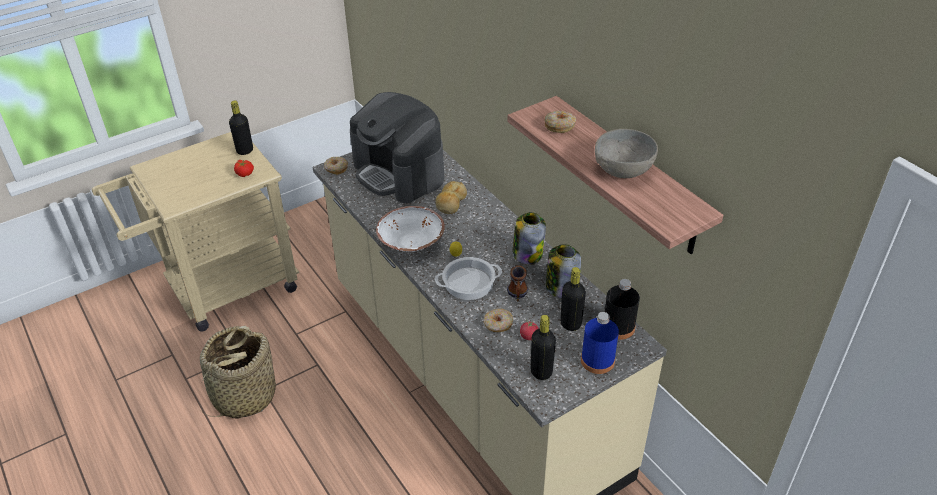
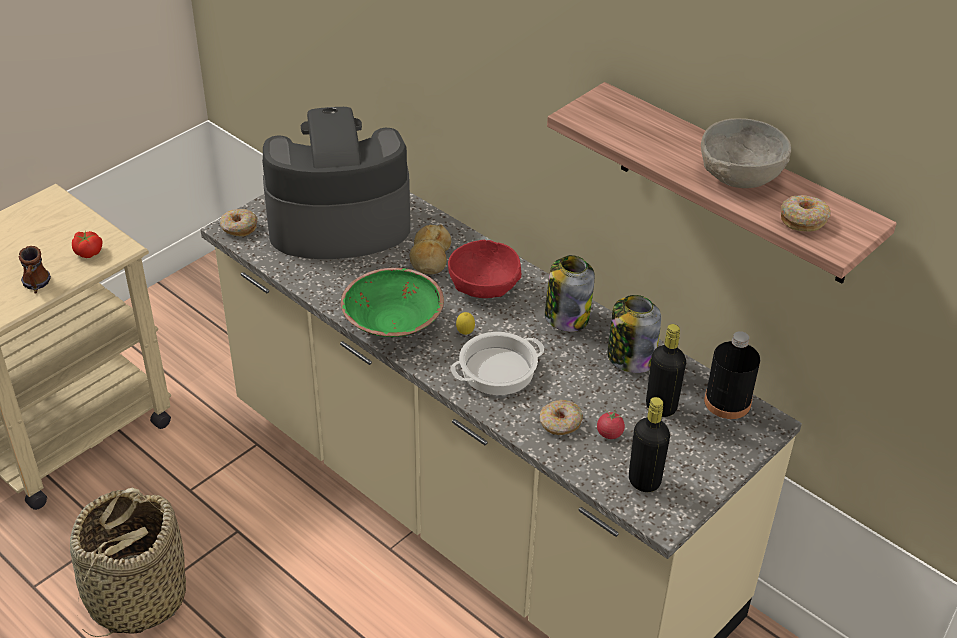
camera: 15 degrees left, 0 degrees up
black bottle [229,101,253,155] -> none
coffee machine [350,92,444,203] -> coffee machine turned 135 degrees clockwise [262,107,410,259]
white bowl [376,206,445,252] -> green bowl [341,268,444,337]
mug [507,265,528,302] -> mug moved to [18,246,51,293]
donut [544,111,576,133] -> donut moved to [781,195,831,232]
blue bottle [581,312,619,374] -> none
none -> red bowl [448,240,521,298]

